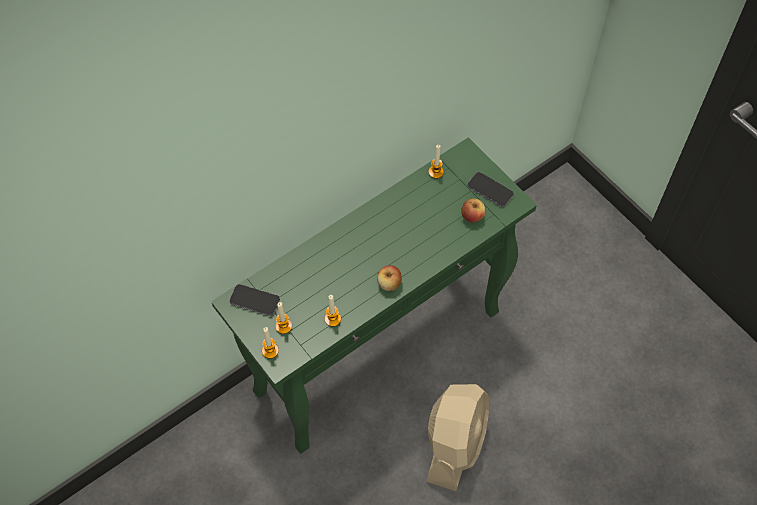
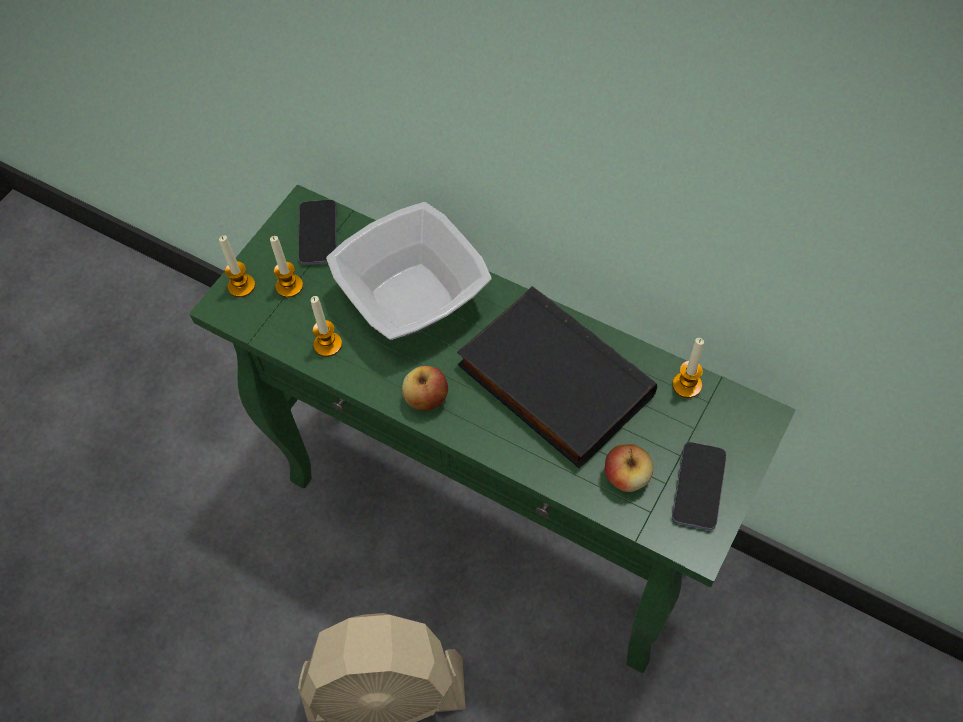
camera: 70 degrees right, 0 degrees up
none -> bowl [326,202,491,340]
none -> black book [457,286,657,469]

